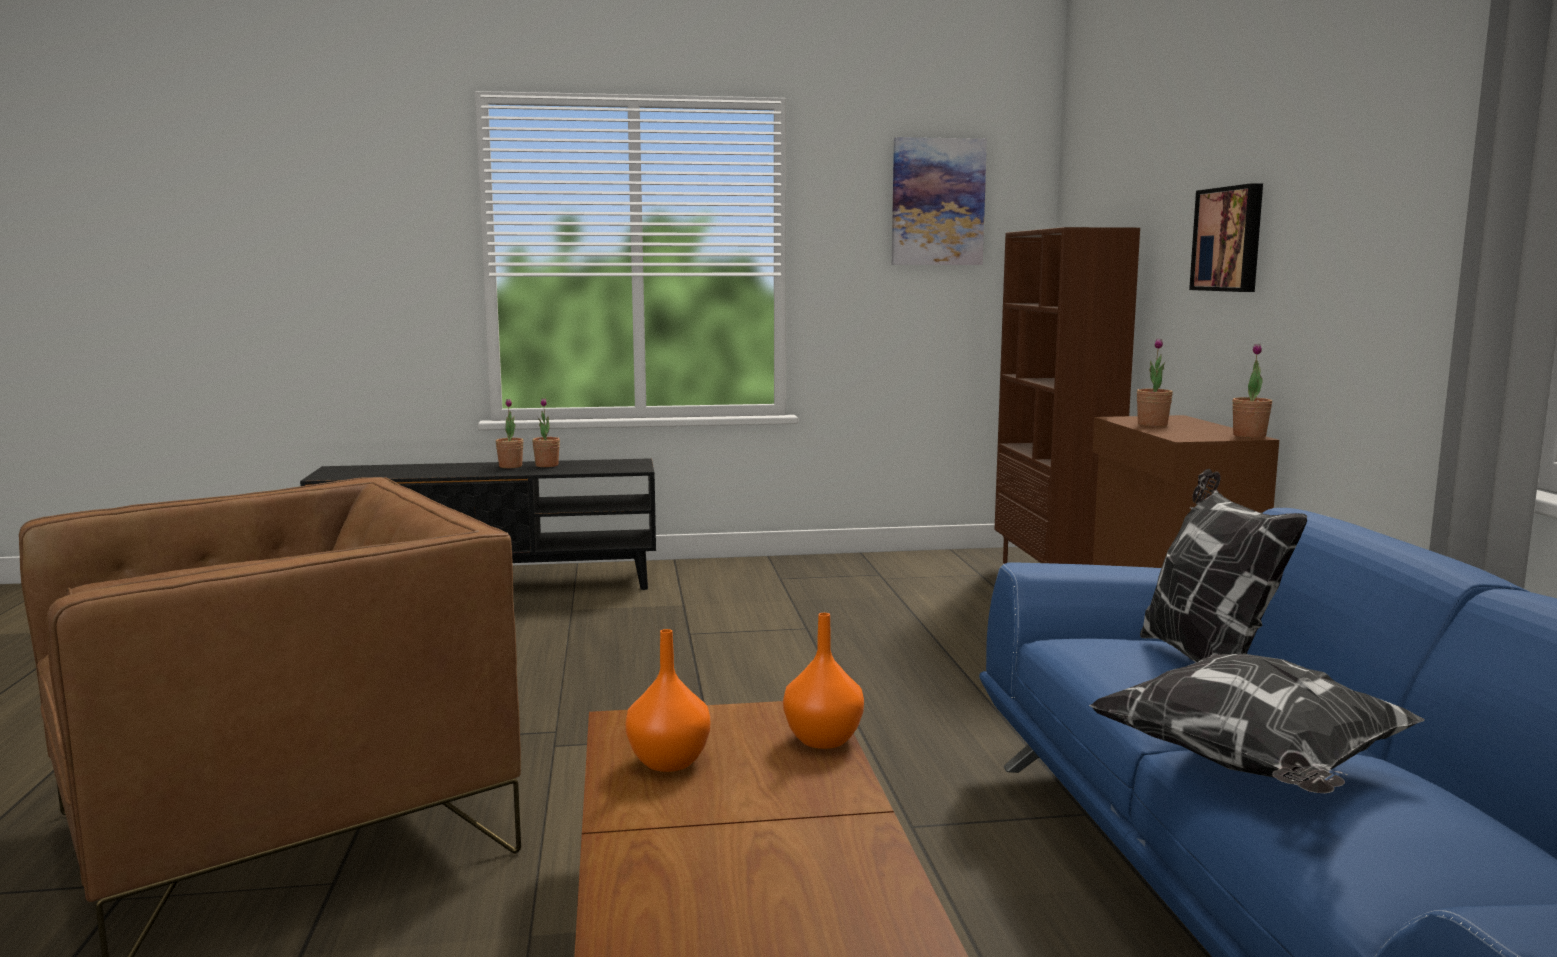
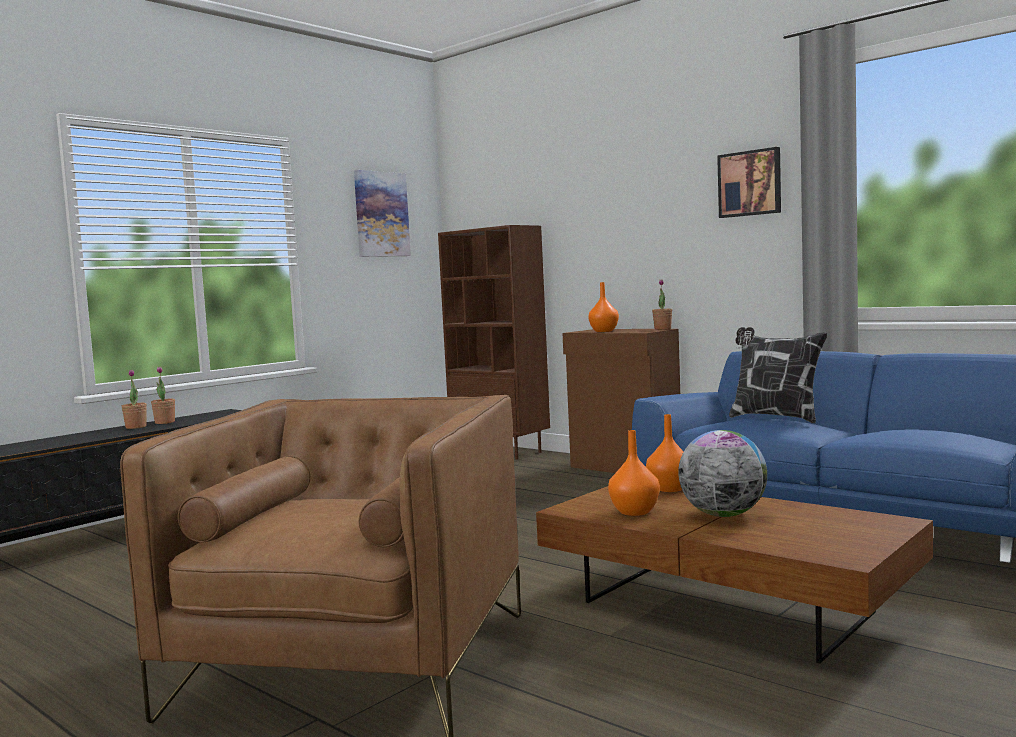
camera: 40 degrees left, 5 degrees down
pillow [1089,654,1424,793] -> none
potted plant [1137,338,1173,427] -> orange vase [588,282,619,332]
picture [1189,183,1263,292] -> picture moved to [717,147,781,218]
none -> globe [678,430,767,517]

